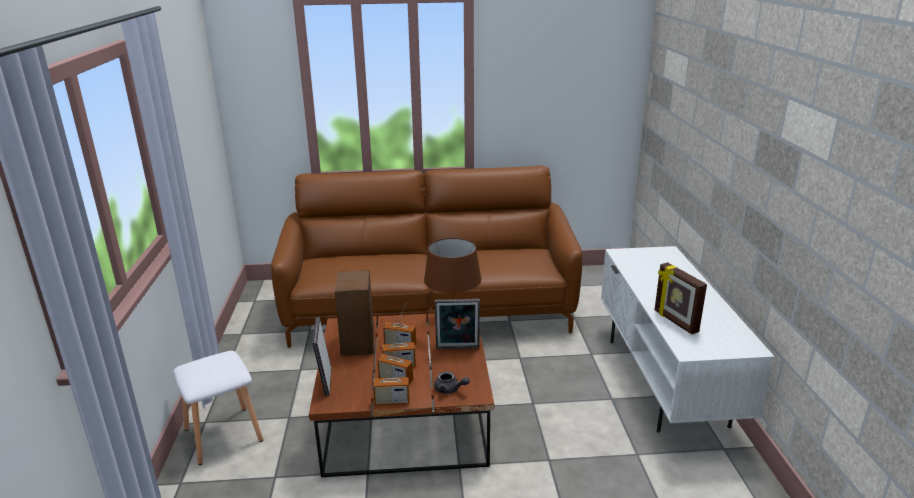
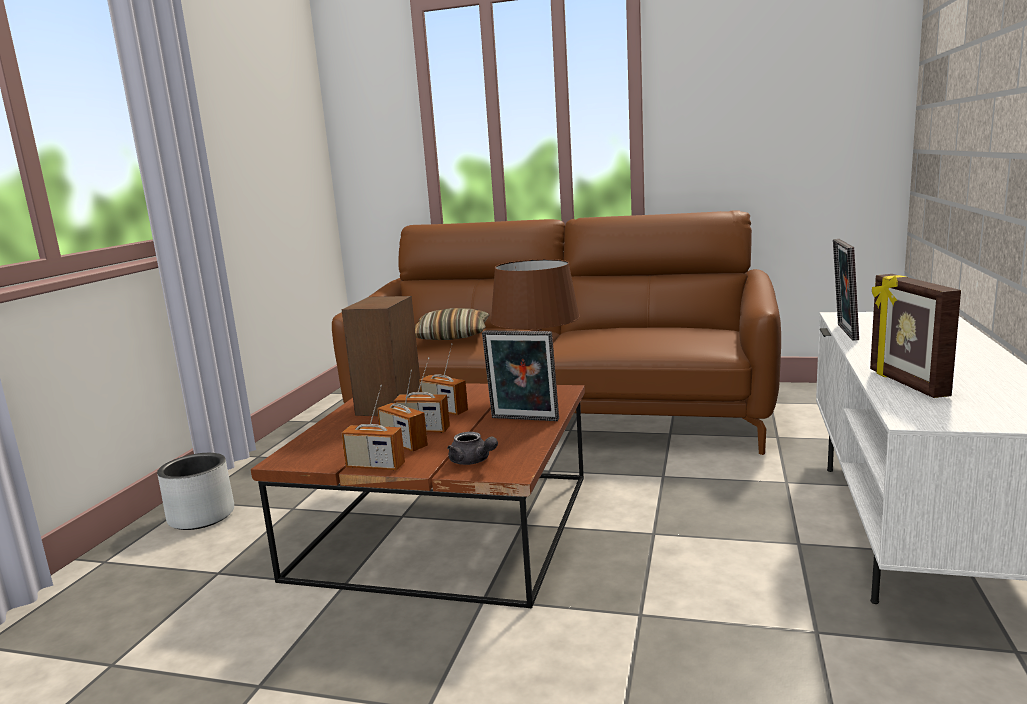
camera: 20 degrees right, 10 degrees down
white stool [173,351,263,465] -> grey planter [157,453,234,530]
picture frame [312,317,331,396] -> picture frame moved to [833,239,859,341]
none -> pillow [415,308,489,340]

